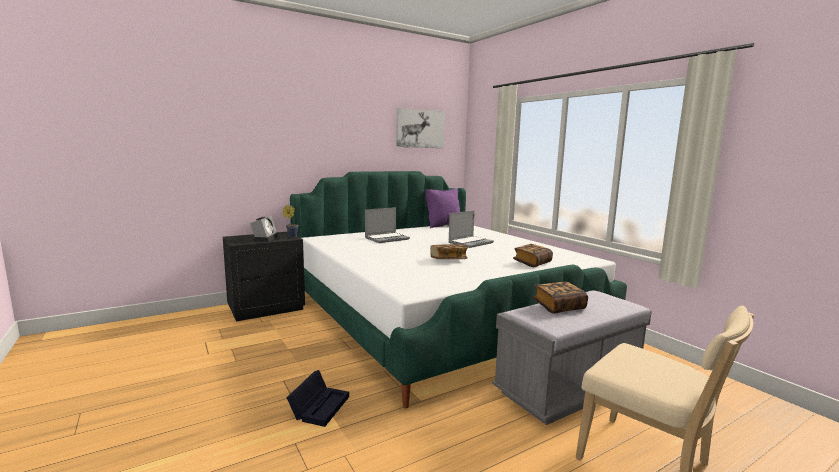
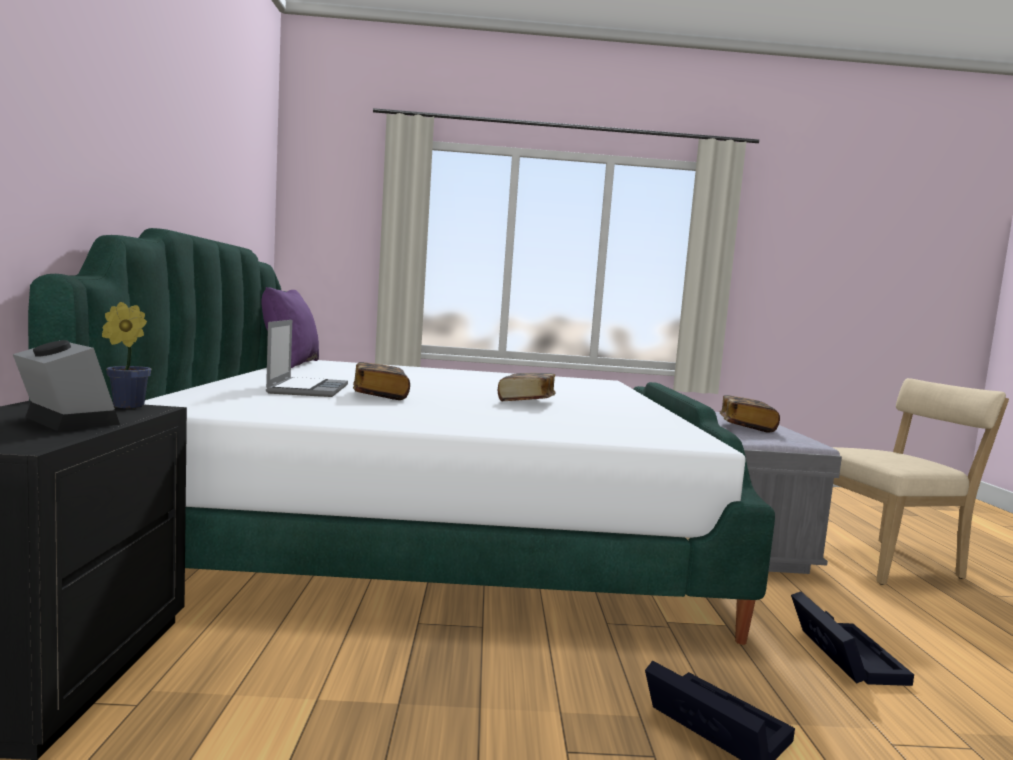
camera: 60 degrees left, 5 degrees down
picture [396,108,445,148] -> none
laptop [448,210,494,248] -> none
book [513,244,553,267] -> book moved to [353,362,410,400]
none -> black storage box [791,591,914,686]

